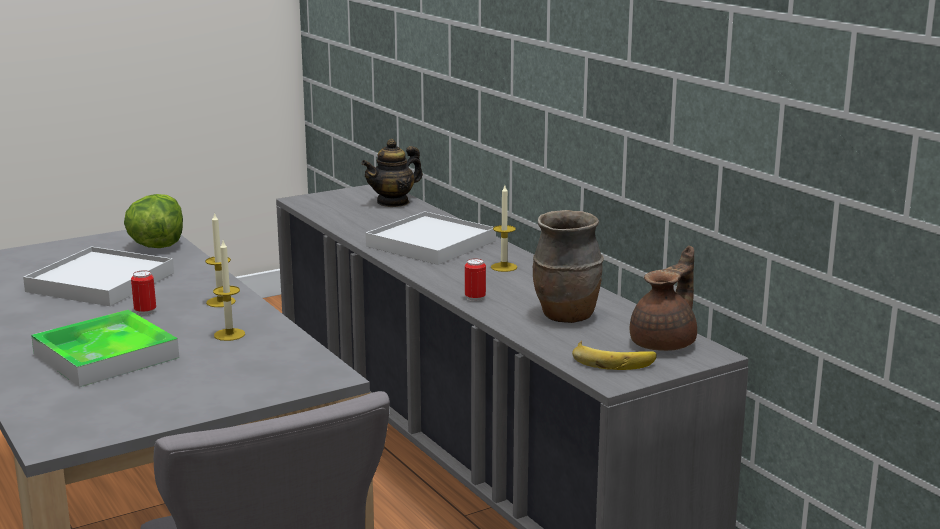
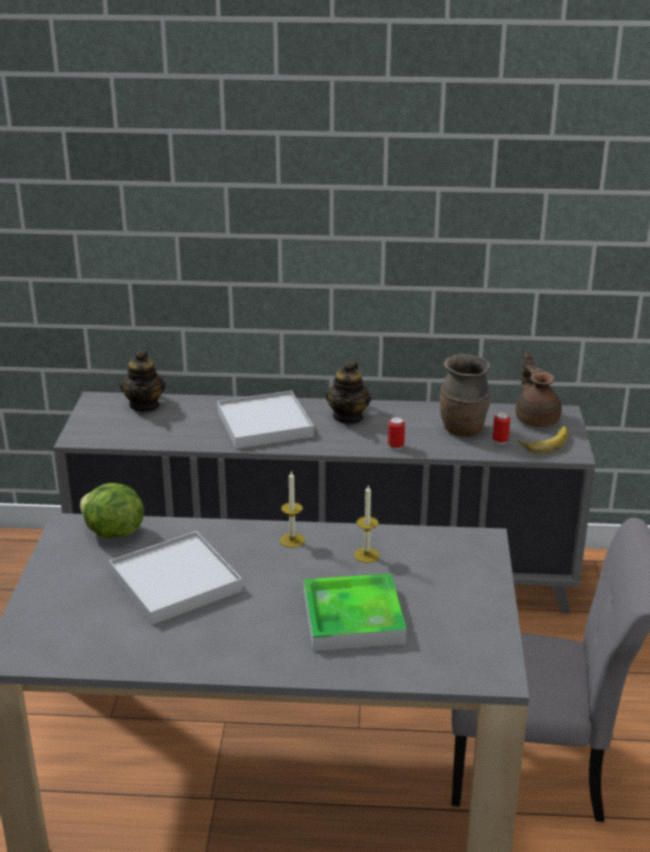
camera: 55 degrees left, 10 degrees up
can [131,270,156,315] -> can moved to [492,412,510,445]
candle [491,186,517,272] -> teapot [325,361,371,424]

